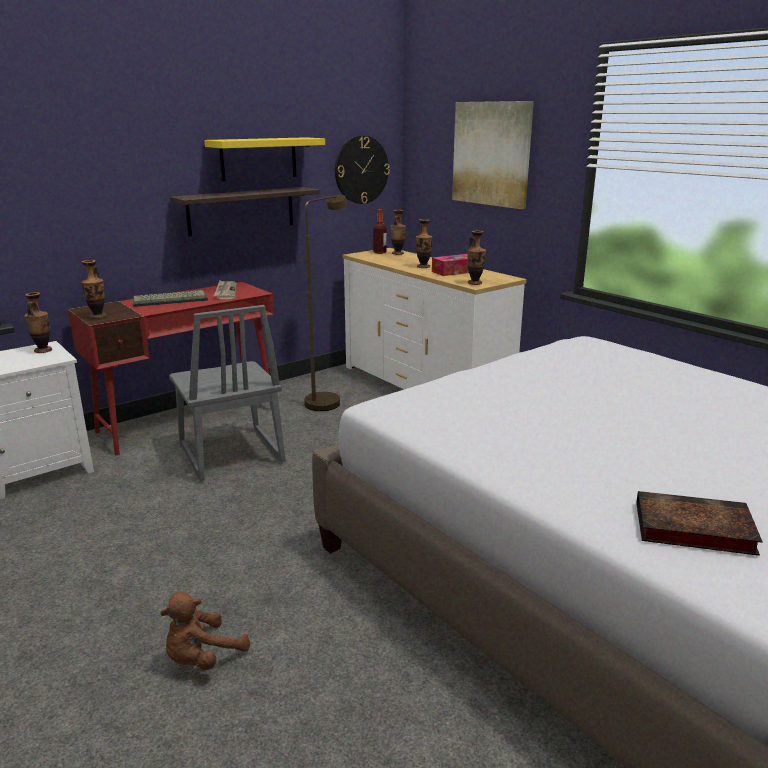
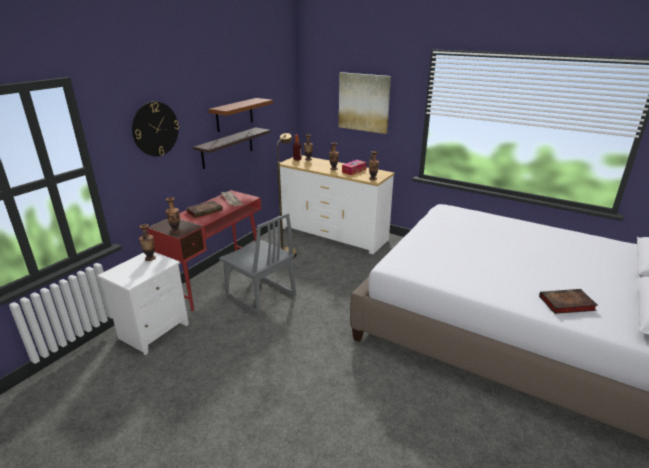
camera: 20 degrees left, 5 degrees up
keyboard [132,290,208,307] -> book [186,201,223,218]
brown plush toy [160,591,250,670] -> none
yellow shelf [204,137,325,182] -> brown shelf [208,98,273,132]
wall clock [335,136,390,204] -> wall clock moved to [132,101,179,156]

